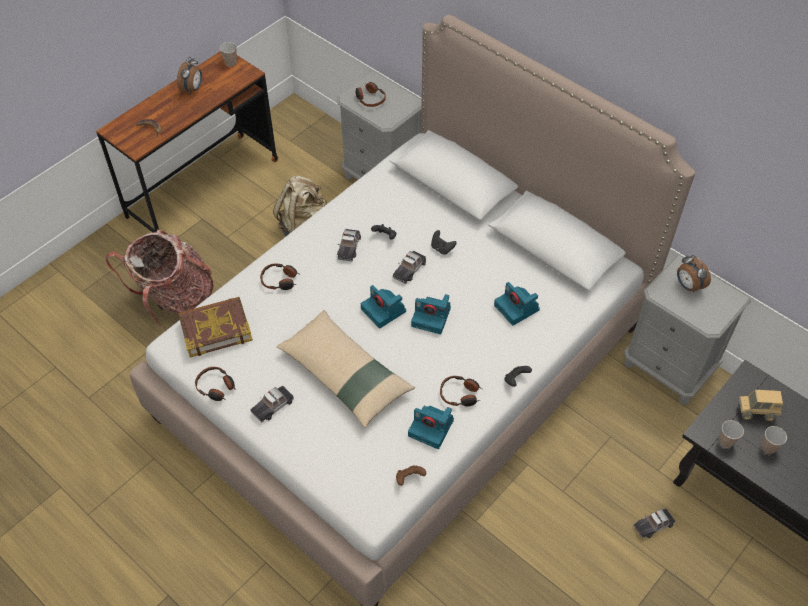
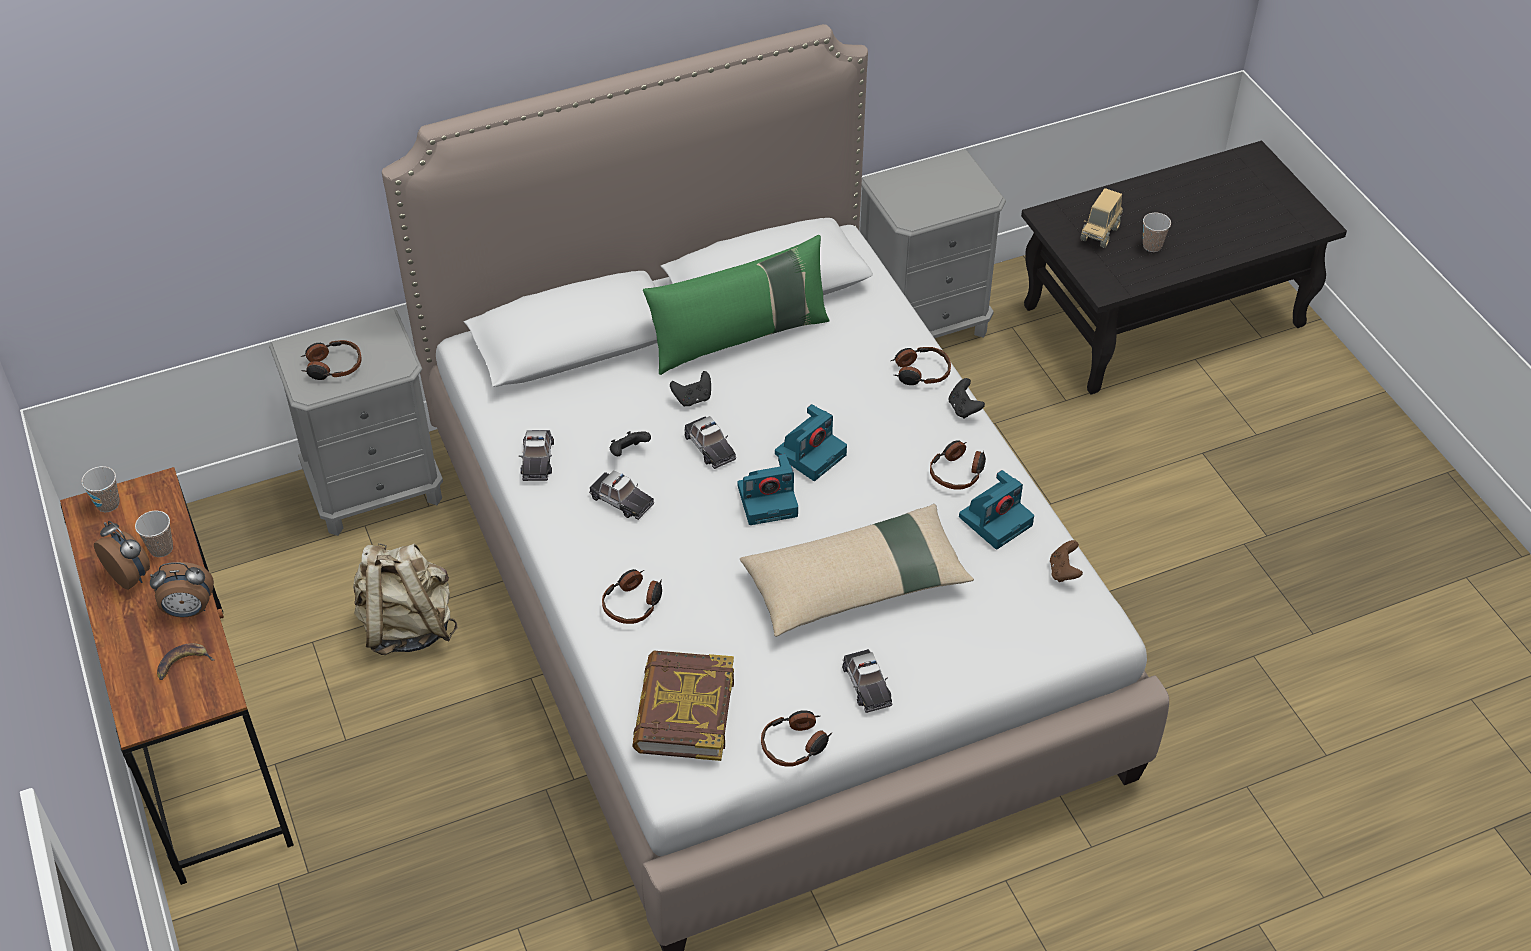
camera: 65 degrees left, 5 degrees down
backpack [105,230,213,329] -> none
camera [494,282,540,326] -> none
toy car [633,508,675,539] -> toy car moved to [519,430,554,481]
alarm clock [677,255,711,293] -> alarm clock moved to [150,562,214,617]
cup [719,420,744,448] -> cup moved to [135,511,173,557]
none -> green pillow [643,235,830,375]
none -> headphones [891,347,951,385]

